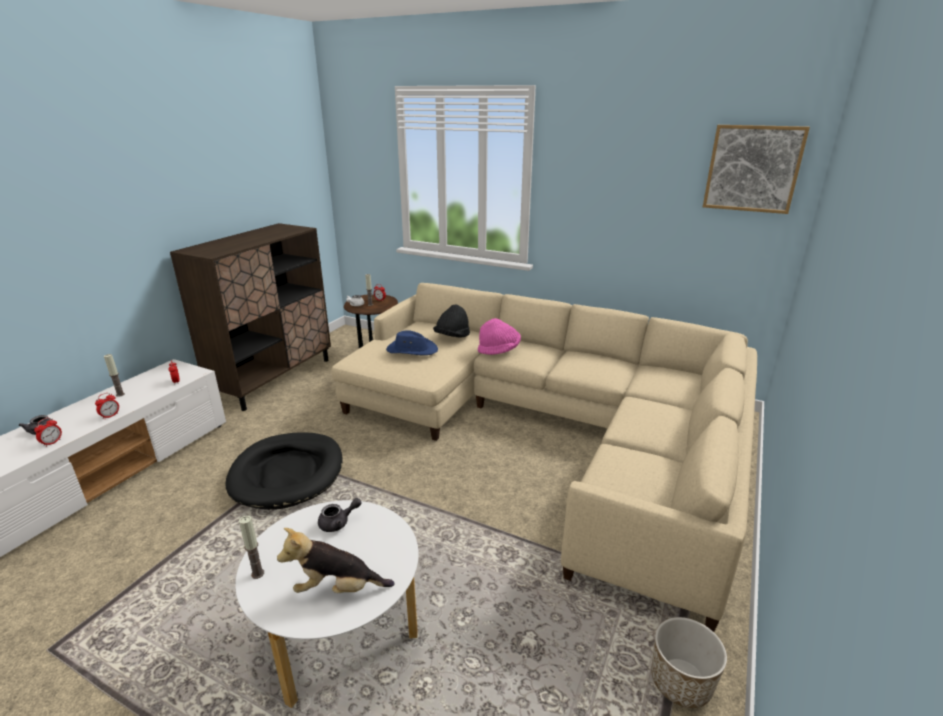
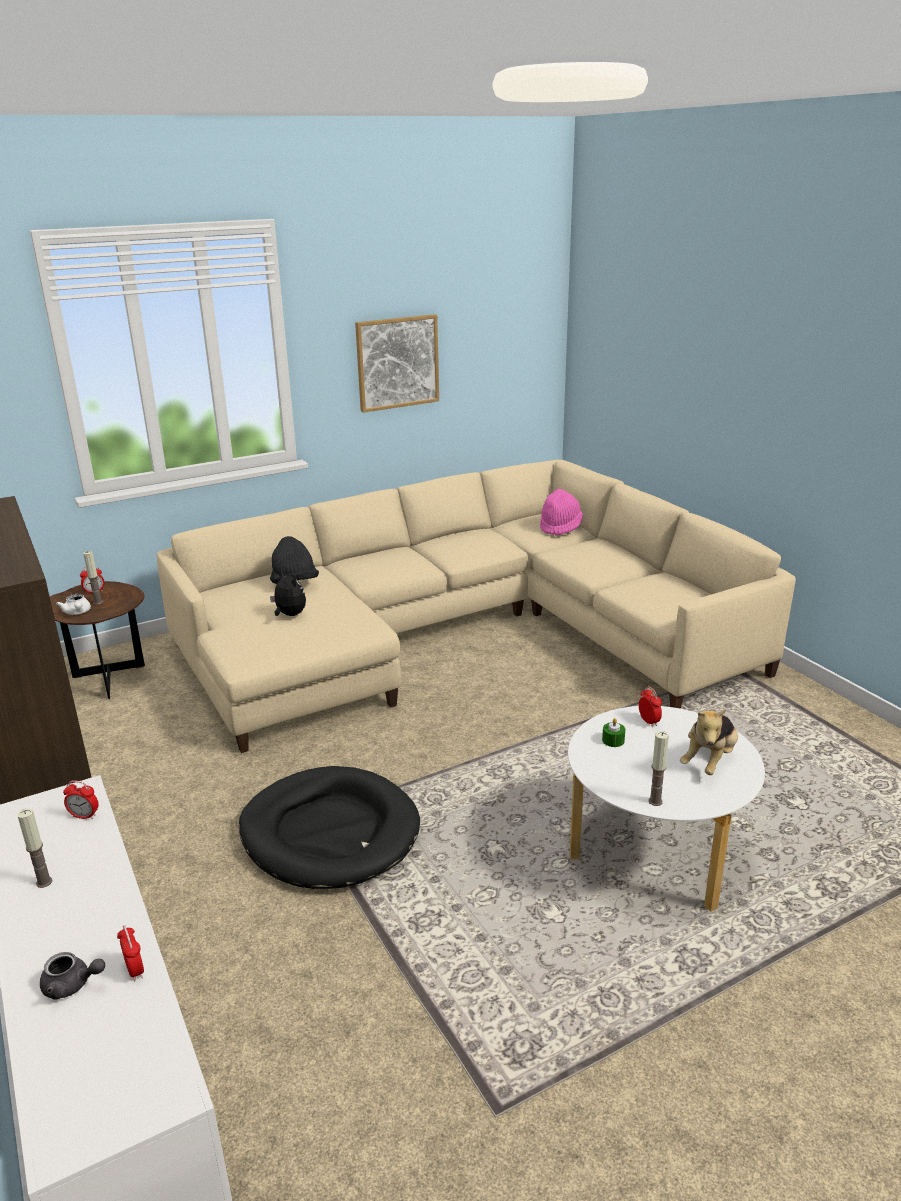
camera: 55 degrees left, 0 degrees up
alarm clock [95,393,119,419] -> alarm clock moved to [639,686,662,727]
grey teapot [318,498,362,532] -> green candle [602,718,625,747]
blue hat [386,330,438,355] -> plush toy [270,570,306,616]
pink hat [478,318,521,355] -> pink hat moved to [540,489,583,536]
planter [651,617,727,708] -> none
picture [703,125,810,214] -> picture moved to [355,314,439,413]

